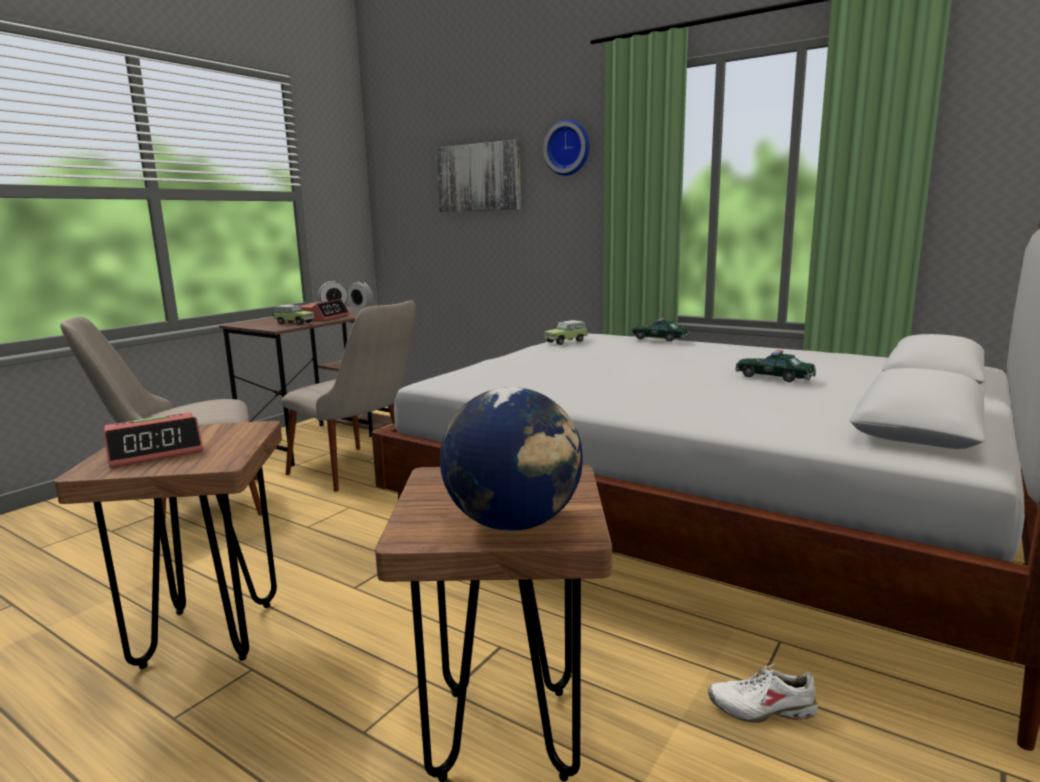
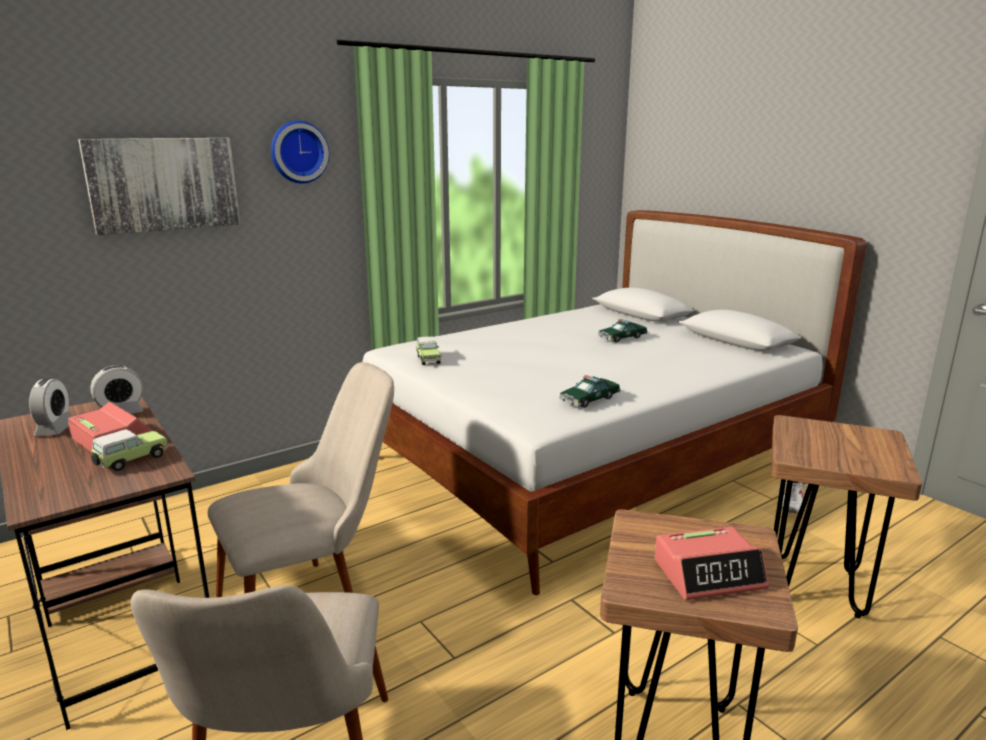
camera: 70 degrees left, 5 degrees up
alarm clock [103,412,203,468] -> alarm clock turned 90 degrees clockwise [655,527,769,600]
globe [440,387,583,531] -> none
toy car [630,318,689,342] -> toy car moved to [559,375,621,408]

